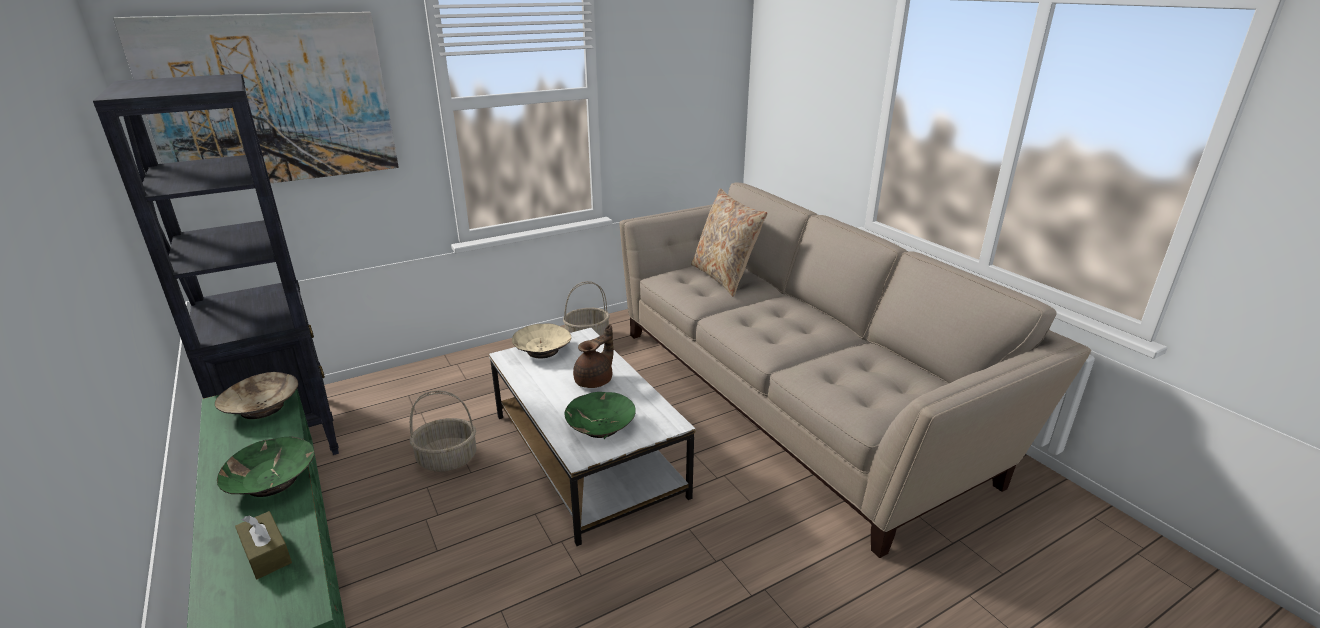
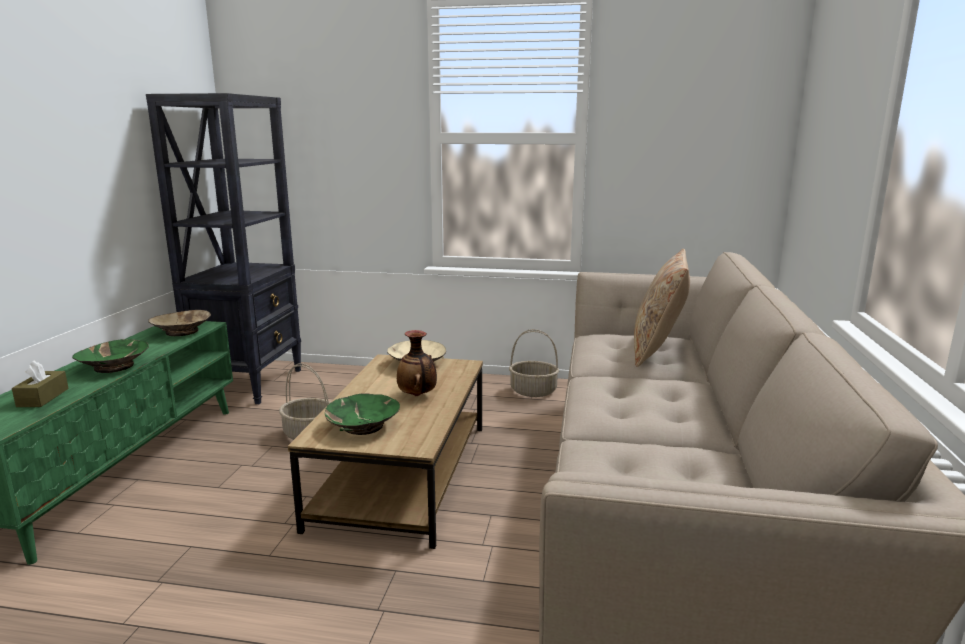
camera: 40 degrees right, 10 degrees down
picture [113,12,399,184] -> none
white coffee table [489,328,695,546] -> brown coffee table [288,354,483,549]
brown teapot [573,324,614,388] -> vase [397,330,437,396]

